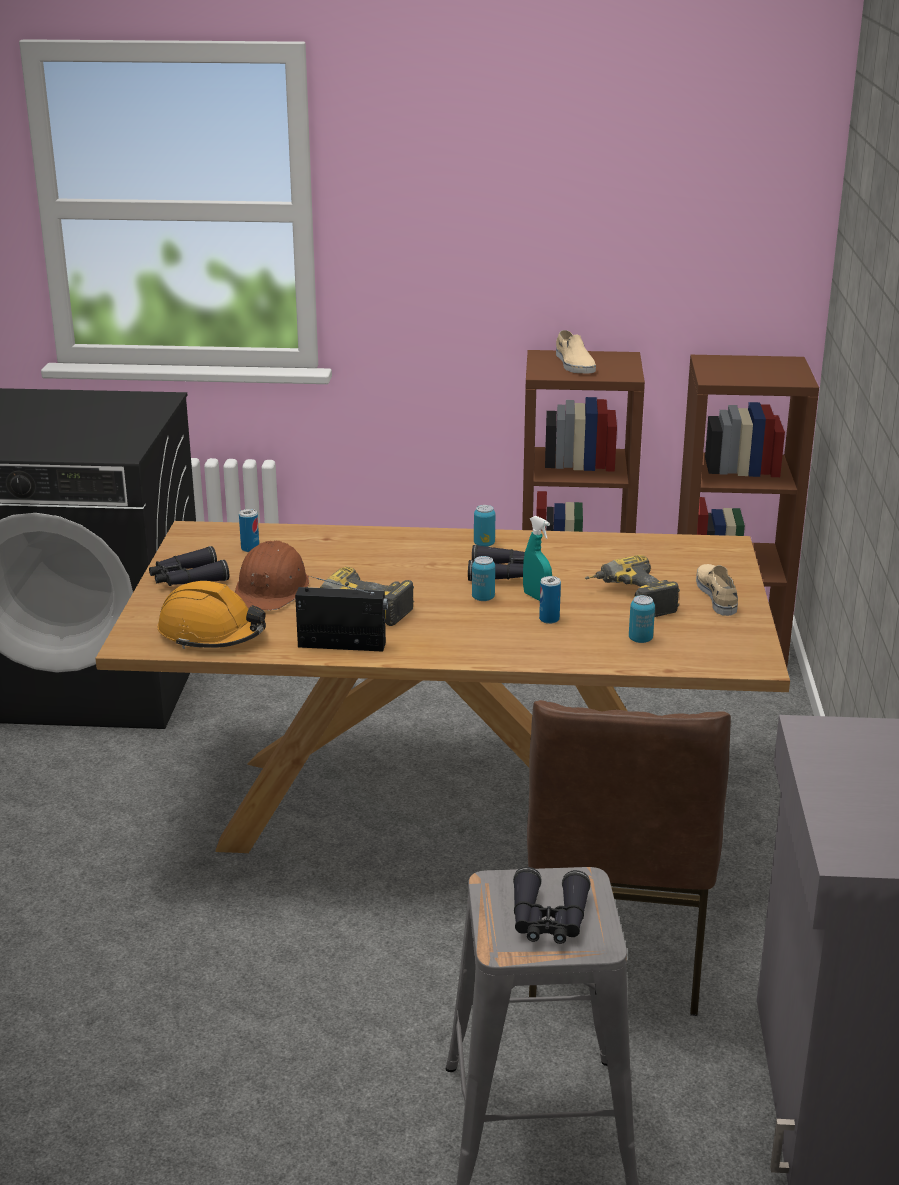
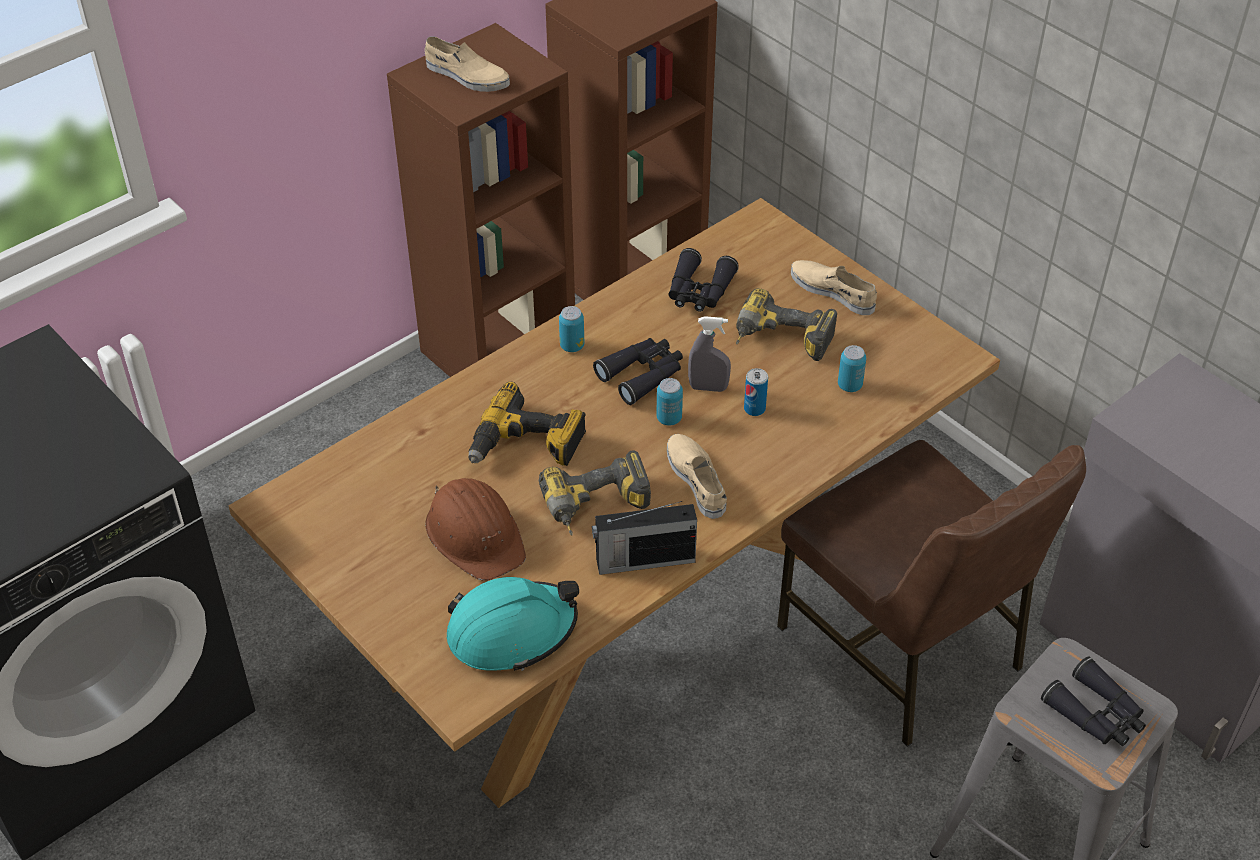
camera: 45 degrees left, 20 degrees up
black binoculars [149,546,229,586] -> black binoculars moved to [668,248,739,312]
orange hard hat [158,581,266,649] -> turquoise hard hat [447,577,579,671]
can [239,509,259,552] -> none
radio [295,576,388,652] -> radio turned 150 degrees counterclockwise [592,501,697,575]
turquoise spray bottle [523,516,552,601] -> grey spray bottle [688,316,731,392]
none -> power drill [468,382,586,466]
none -> beige shoe [667,434,727,519]

